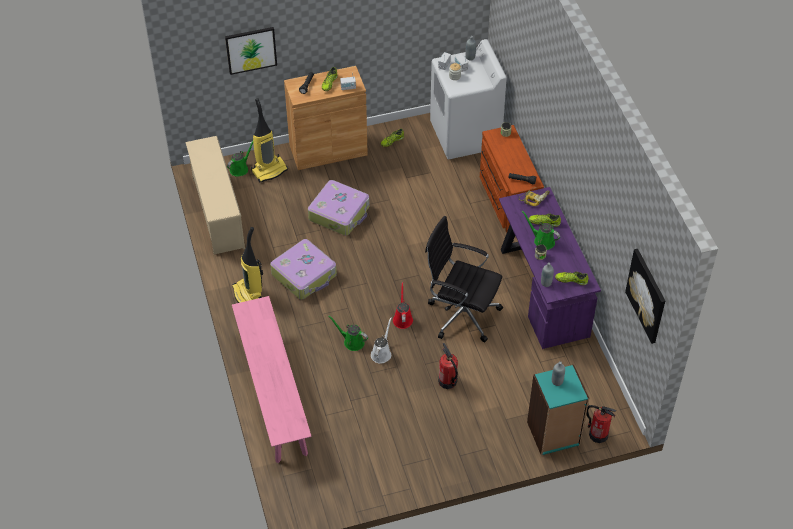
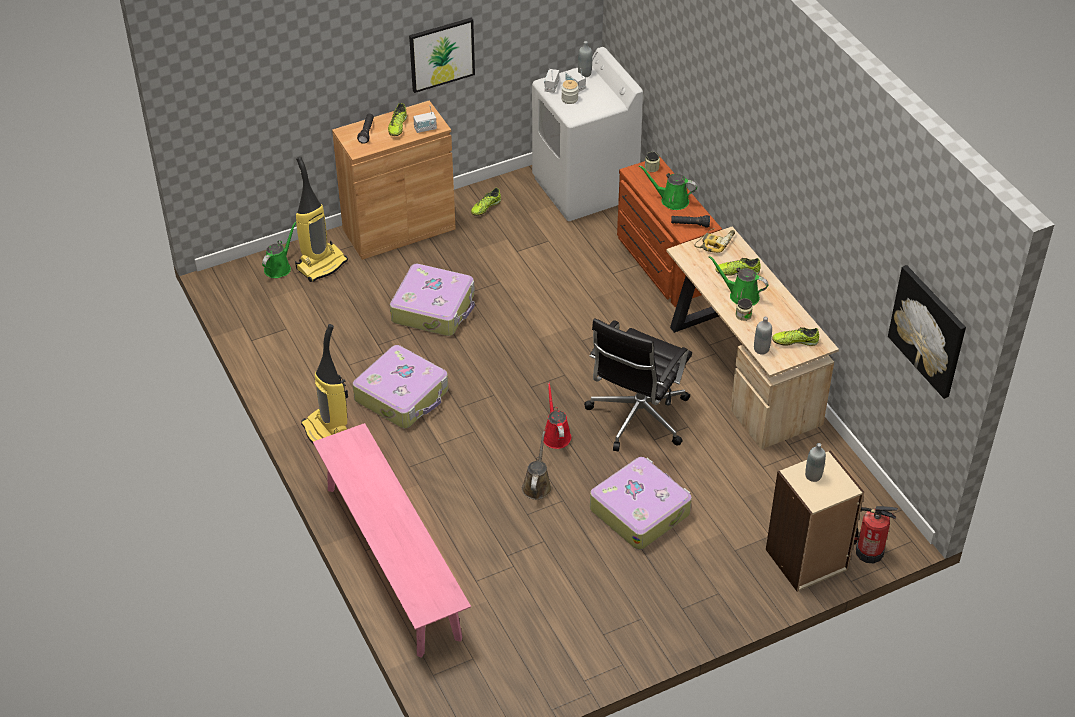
camera: 10 degrees left, 5 degrees down
beige shoe rack [185,136,245,254] -> none
picture [225,27,277,75] -> picture moved to [409,18,475,93]
green watering can [328,315,368,351] -> green watering can moved to [639,165,697,210]
white watering can [371,317,392,364] -> brown watering can [522,431,552,500]
black office chair [425,216,503,342] -> black office chair turned 75 degrees counterclockwise [584,318,692,451]
fire extinguisher [438,343,458,389] -> suitcase [590,457,692,550]
purple desk [499,187,601,349] -> beige desk [666,226,839,449]
turquoise bookcase [527,365,589,455] -> beige bookcase [766,450,864,592]

